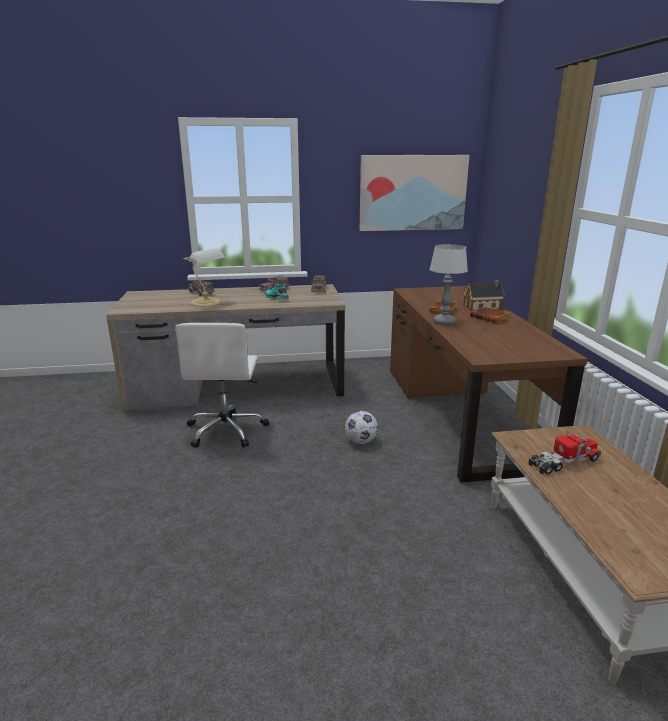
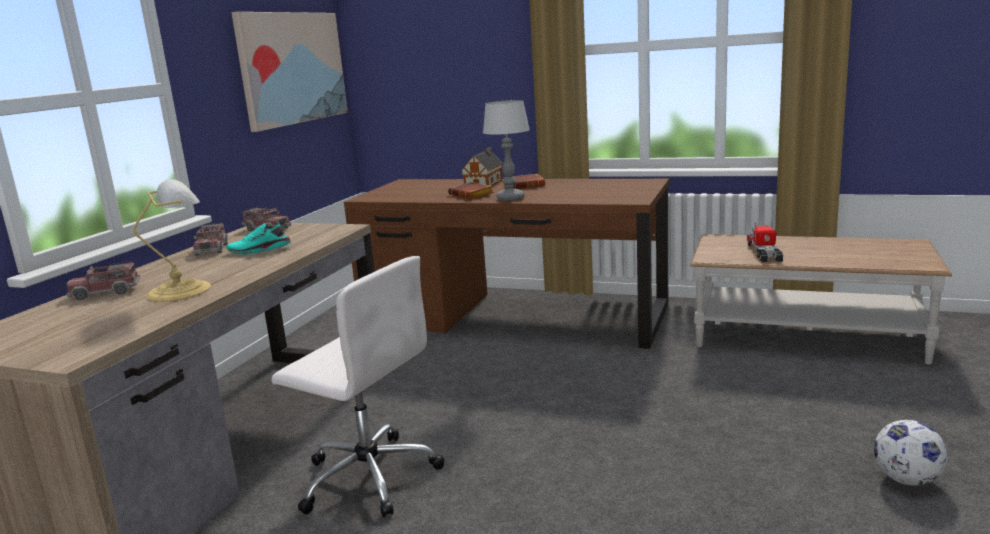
camera: 60 degrees left, 5 degrees down
football [345,411,378,444] -> football moved to [874,420,948,486]

